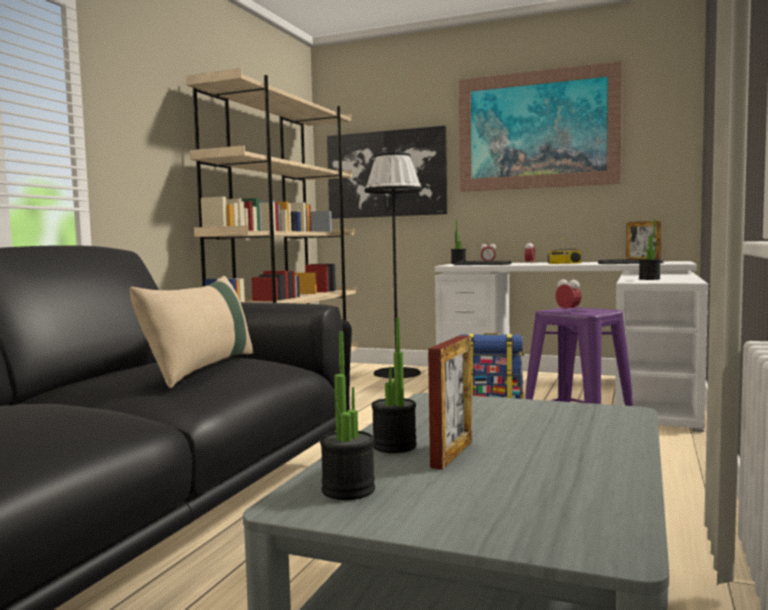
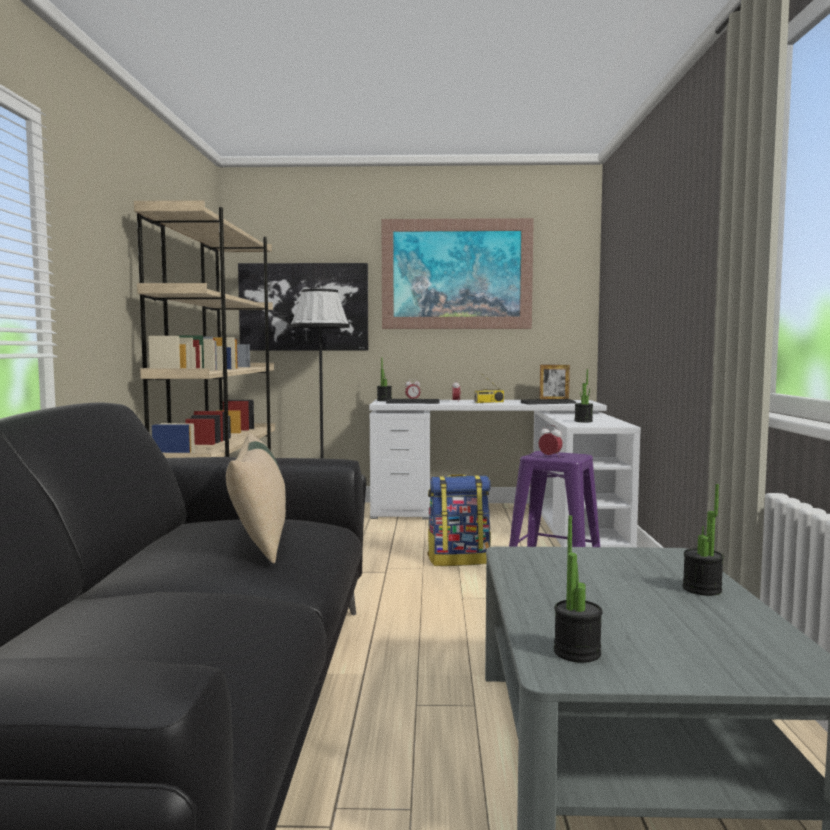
camera: 20 degrees left, 0 degrees up
potted plant [372,318,417,453] -> potted plant moved to [683,484,724,596]
picture frame [428,335,472,470] -> none

